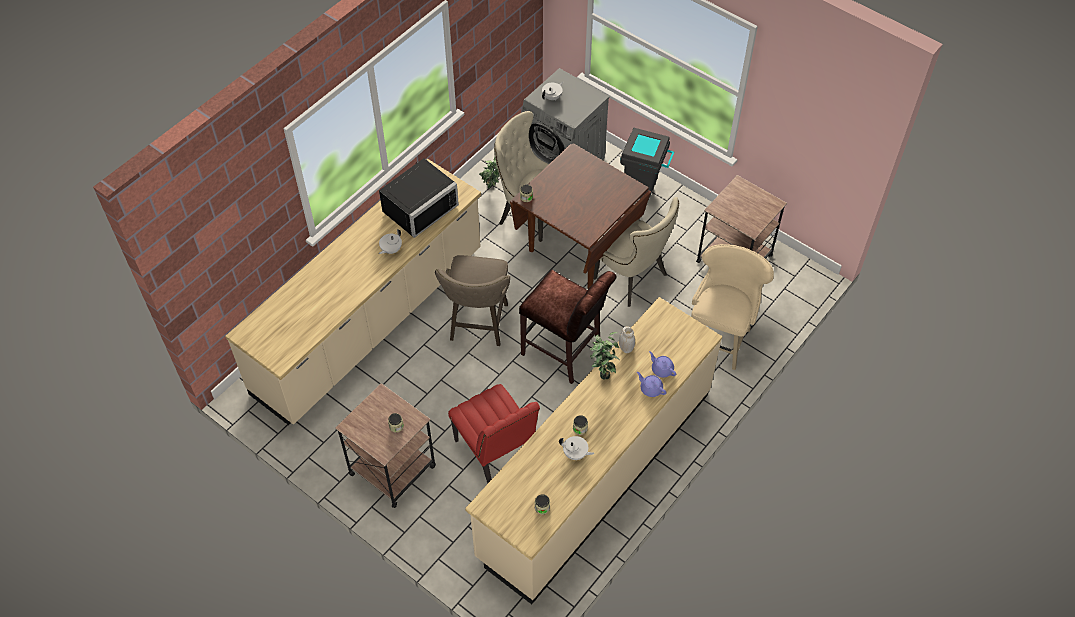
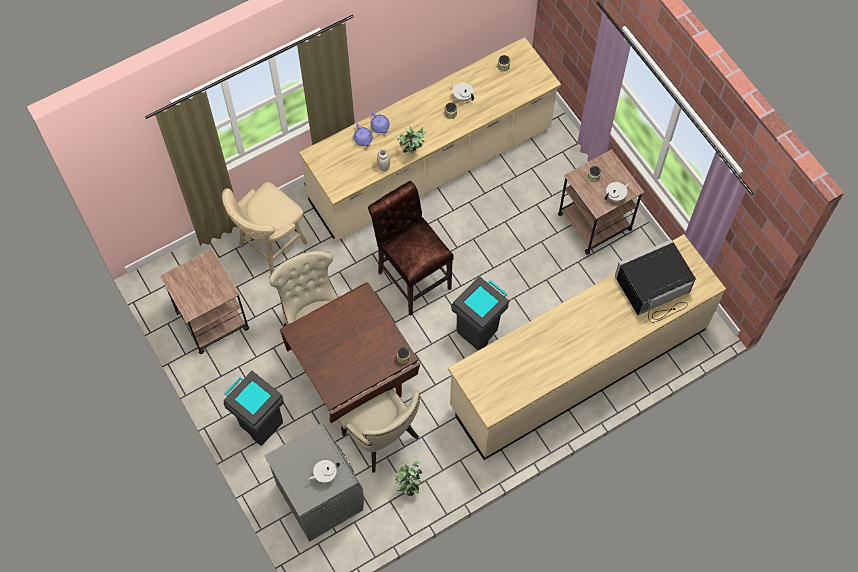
camera: 160 degrees left, 10 degrees up
black microwave [379,158,459,238] -> black microwave moved to [615,239,696,323]
white teapot [379,229,402,254] -> white teapot moved to [605,182,630,202]
beige stool [435,255,510,346] -> grey trash can [451,276,509,351]
red chair [448,384,540,483] -> none

